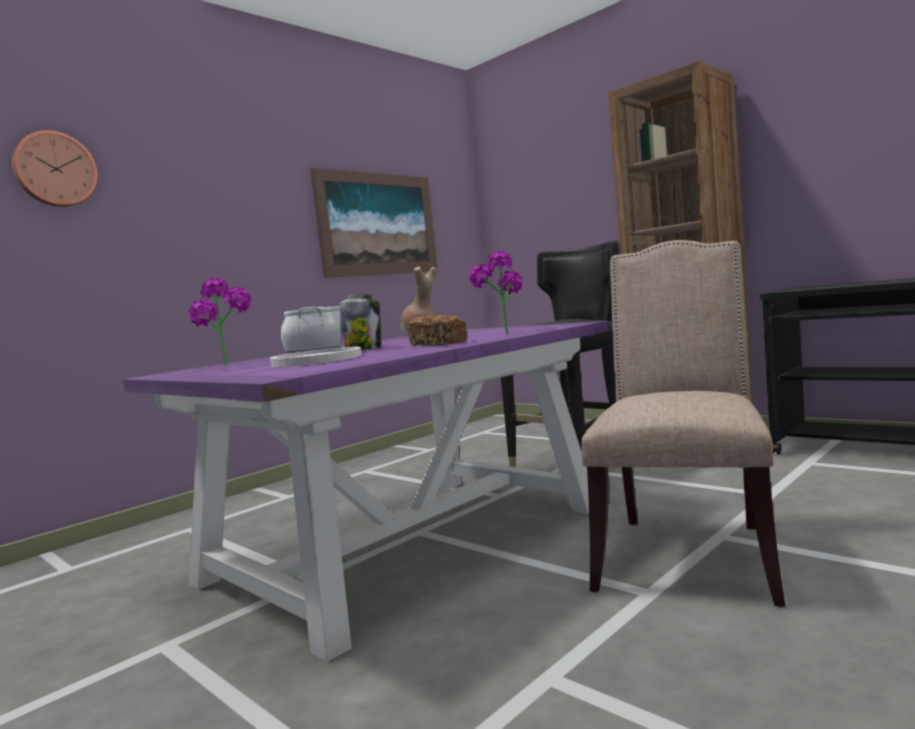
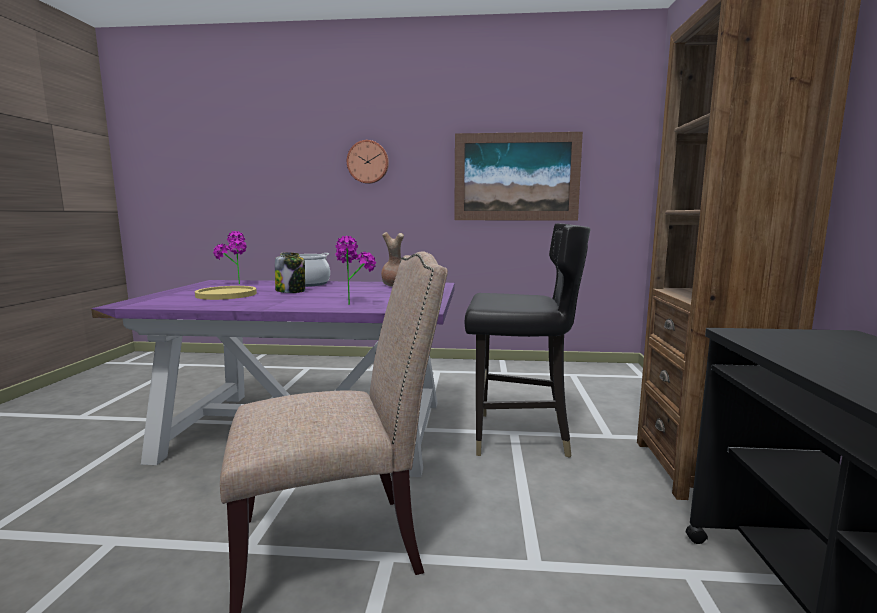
camera: 50 degrees right, 5 degrees up
wall clock [12,130,98,207] -> wall clock moved to [347,140,389,184]
white plate [270,347,362,367] -> yellow plate [195,286,257,300]
bread [407,315,467,346] -> none

